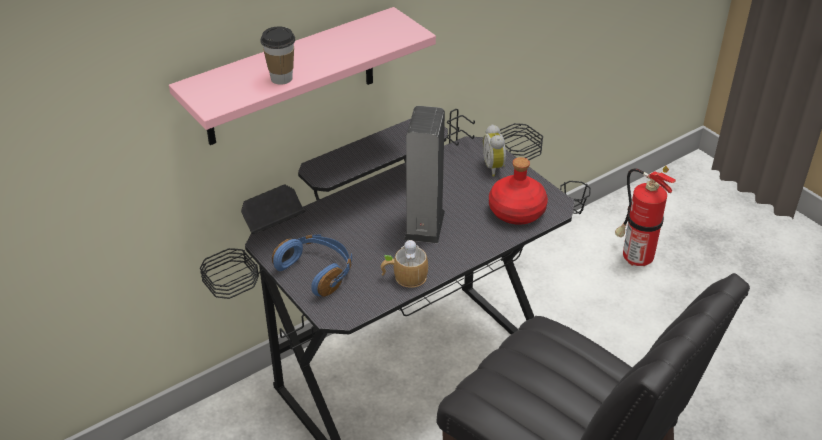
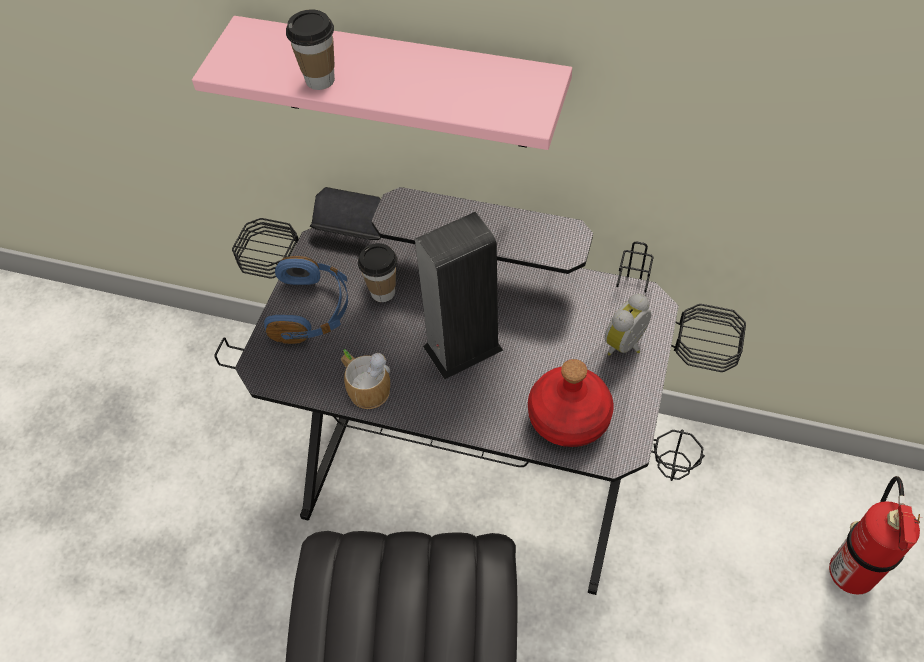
camera: 55 degrees right, 15 degrees up
none -> cup [358,243,398,302]

